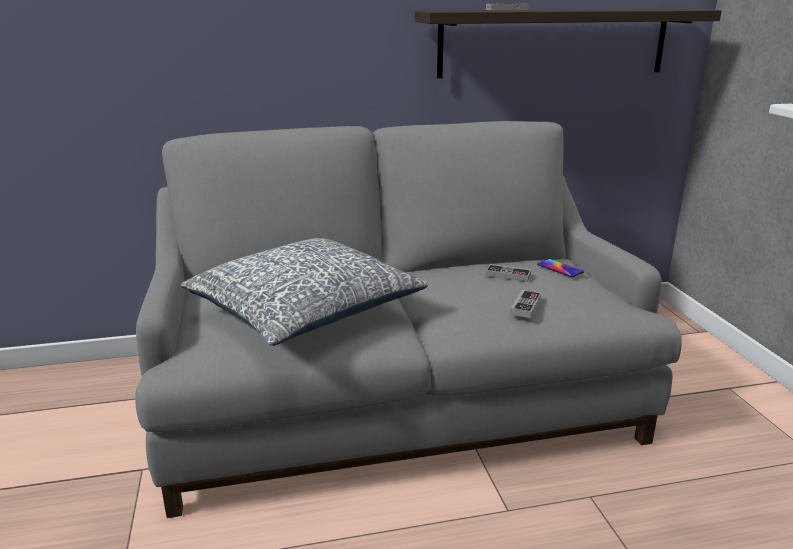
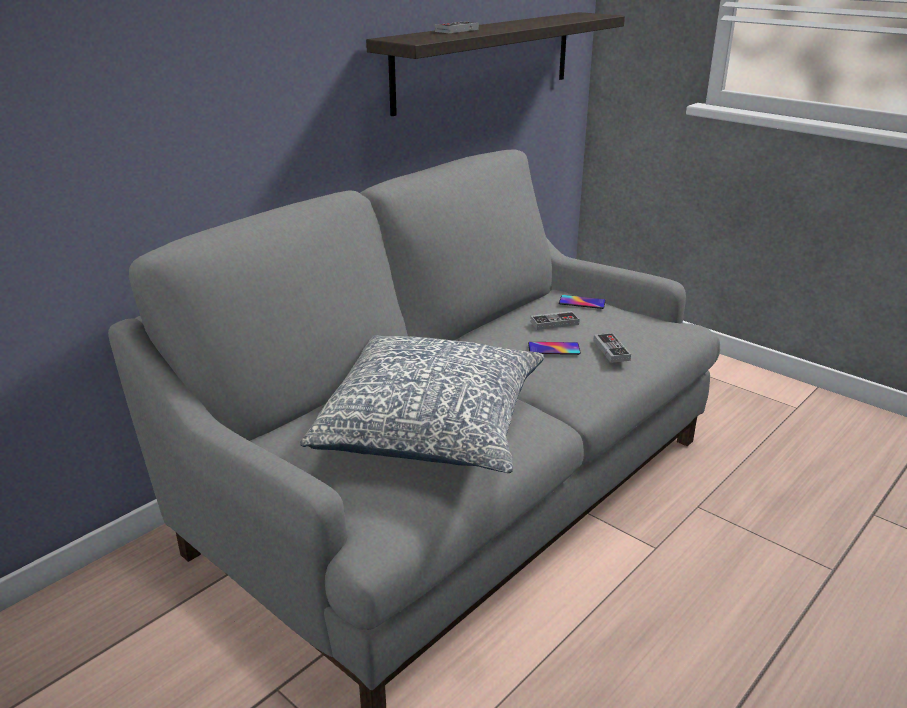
camera: 35 degrees left, 5 degrees up
none -> phone [528,342,581,355]

